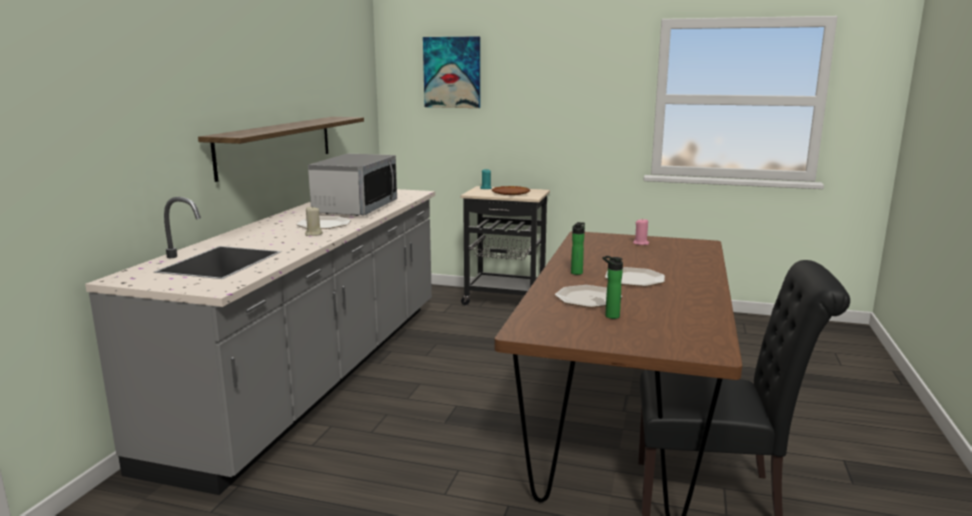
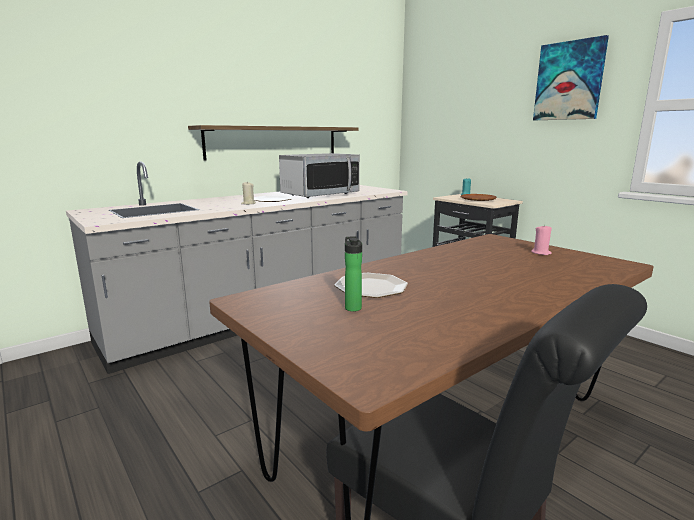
camera: 35 degrees right, 0 degrees up
picture [423,36,480,108] -> picture moved to [533,35,609,120]
bottle [571,222,585,275] -> none
plate [605,267,665,286] -> none

